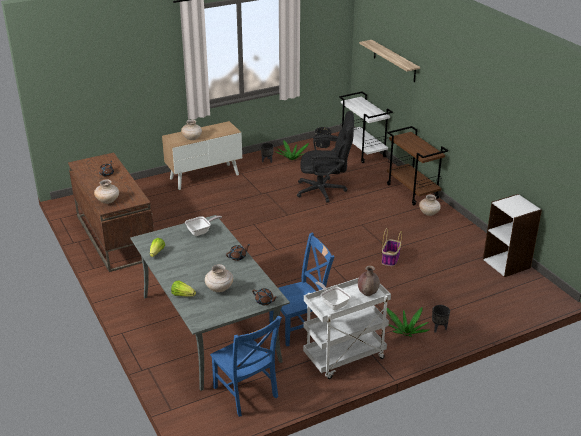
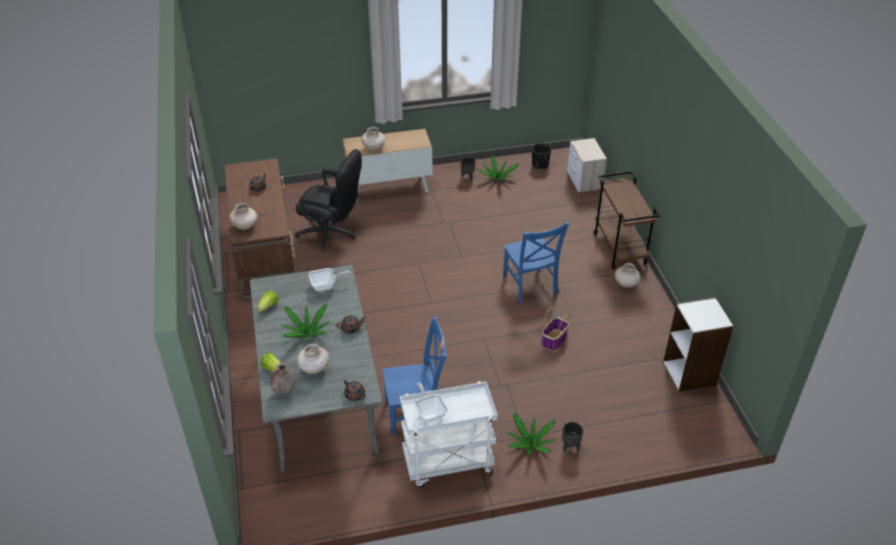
camera: 15 degrees right, 10 degrees up
blue chair [210,315,282,417] -> blue chair moved to [503,222,569,303]
black office chair [297,111,354,203] -> black office chair moved to [295,149,362,251]
white cart [339,91,393,163] -> nightstand [567,138,607,193]
brown vase [358,266,380,296] -> brown vase moved to [271,362,296,394]
shelf [359,40,420,82] -> none
none -> potted plant [281,303,331,341]

